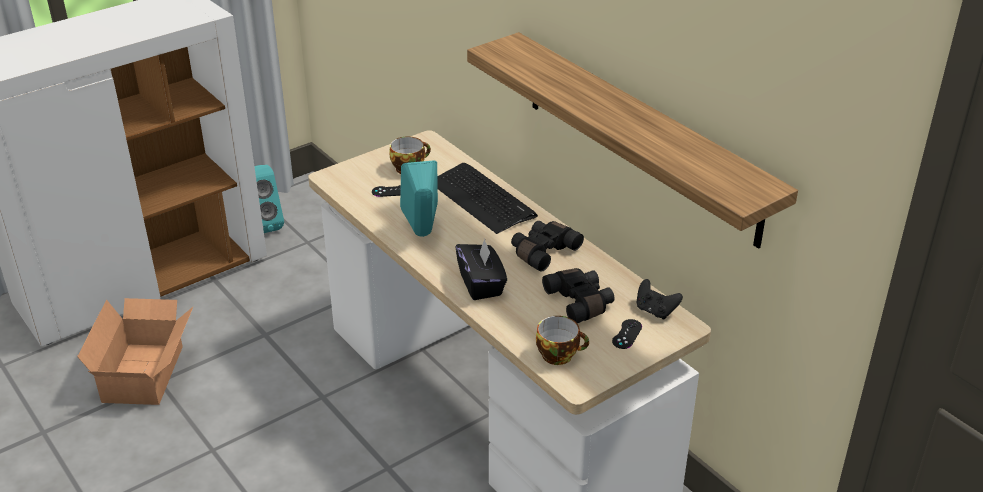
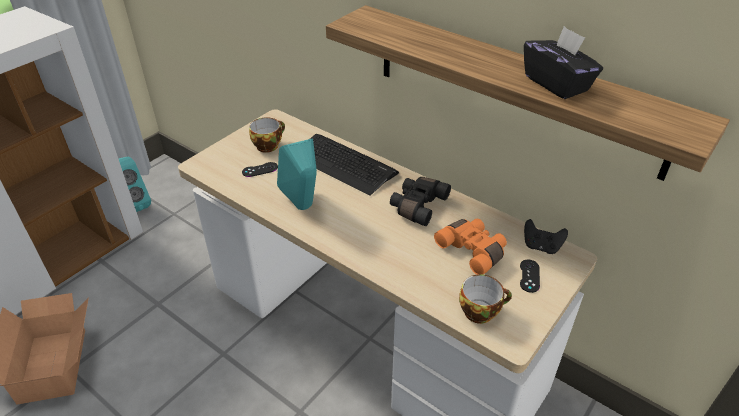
camera: 15 degrees left, 5 degrees up
black tissue box [455,239,507,300] -> black tissue box moved to [524,26,603,99]
black binoculars [542,268,615,323] -> orange binoculars [434,219,507,275]

